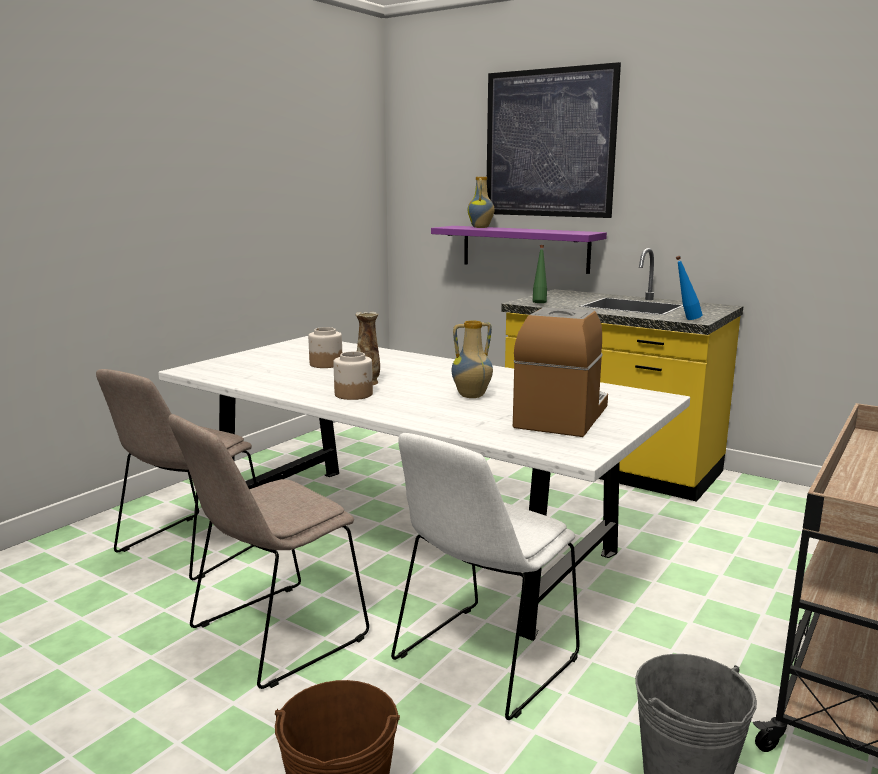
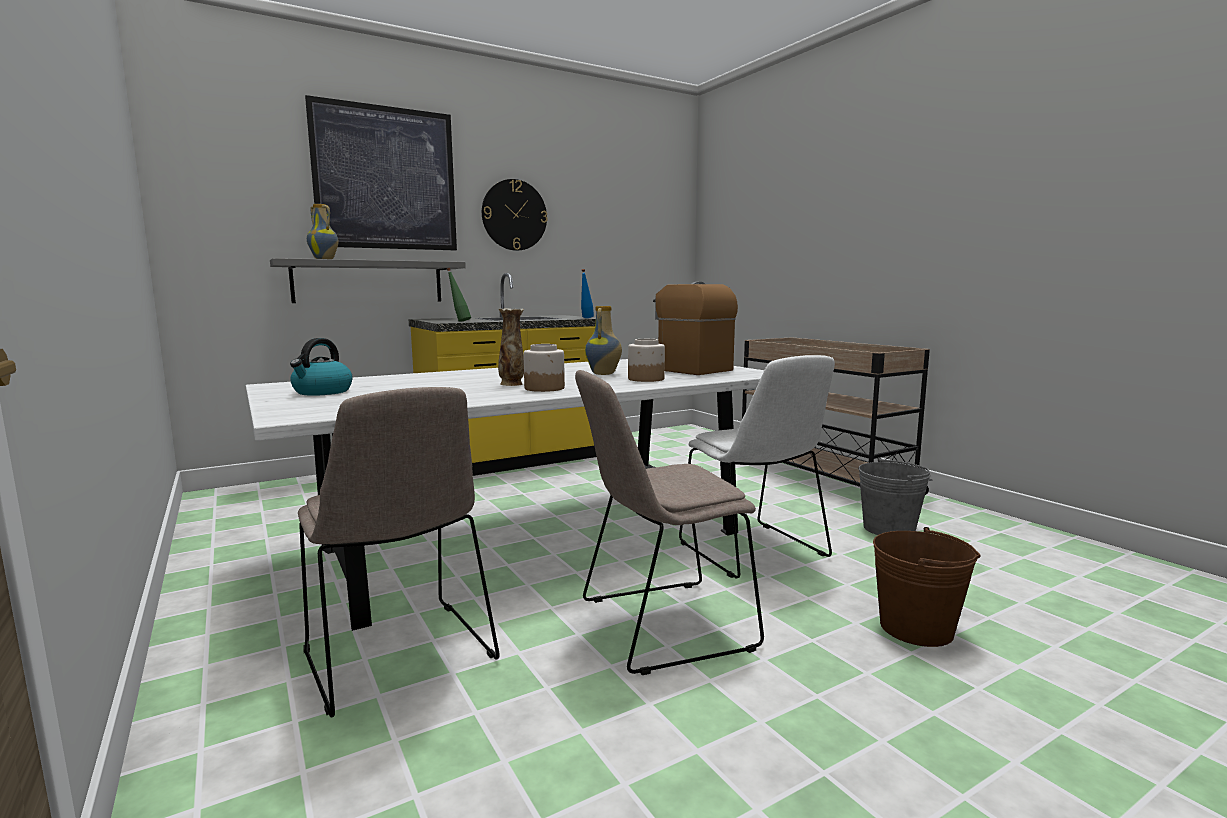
camera: 65 degrees left, 5 degrees down
beige chair [168,414,369,689] -> beige chair turned 90 degrees clockwise [575,370,764,675]
jar [308,327,342,368] -> jar moved to [628,339,665,382]
purple shelf [431,226,607,274] -> grey shelf [270,258,466,303]
none -> kettle [290,338,353,396]
none -> wall clock [482,179,547,251]

